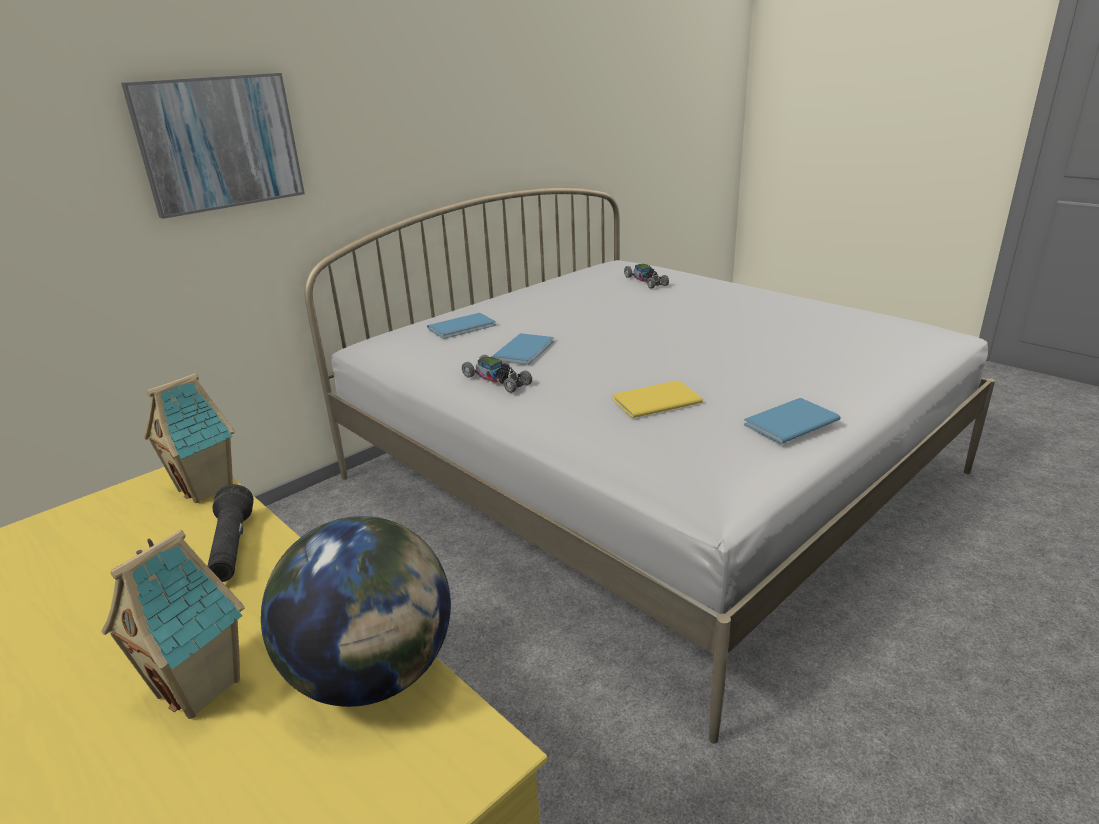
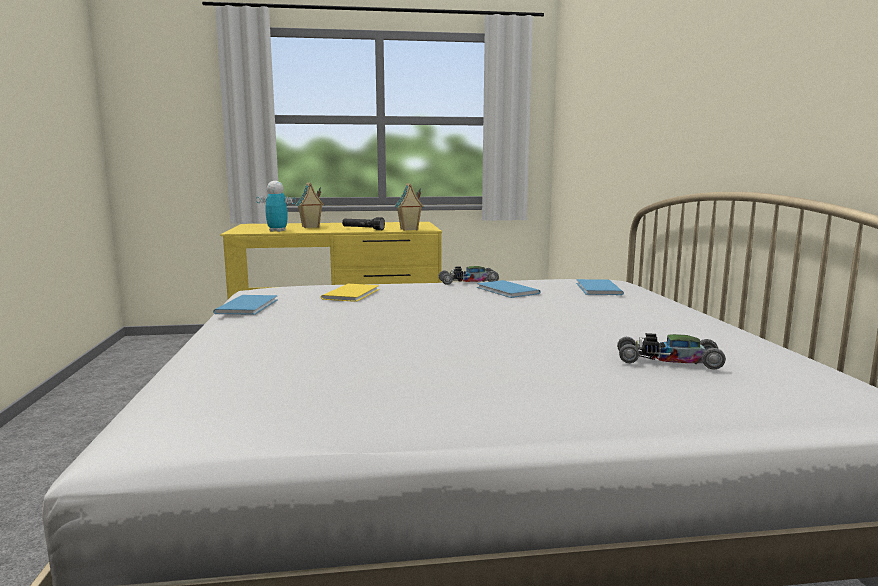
camera: 125 degrees right, 15 degrees down
picture [121,73,305,219] -> none
globe [261,516,451,707] -> toy robot [256,181,296,232]

